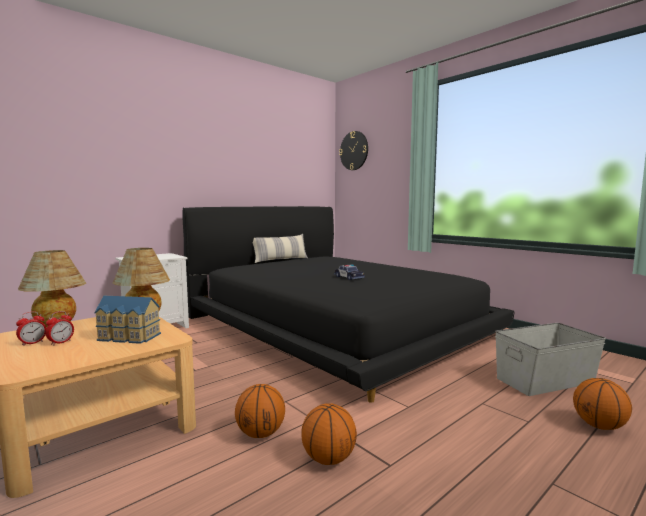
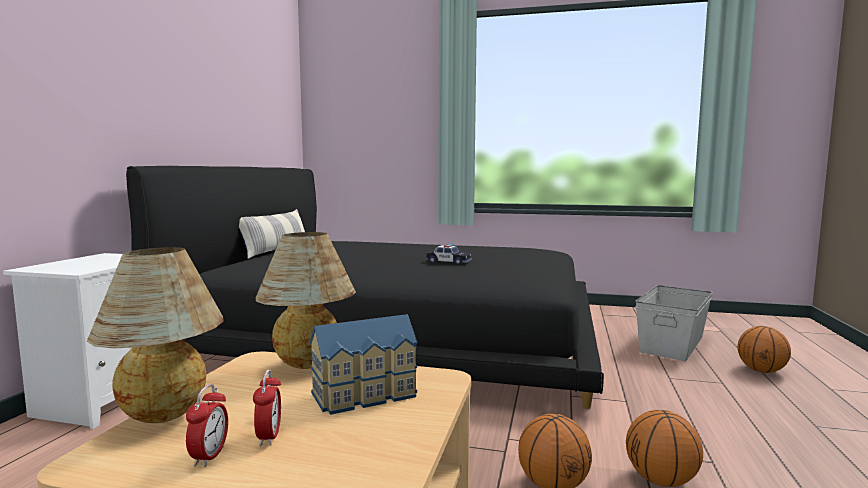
camera: 35 degrees left, 0 degrees up
wall clock [339,131,368,170] -> none

